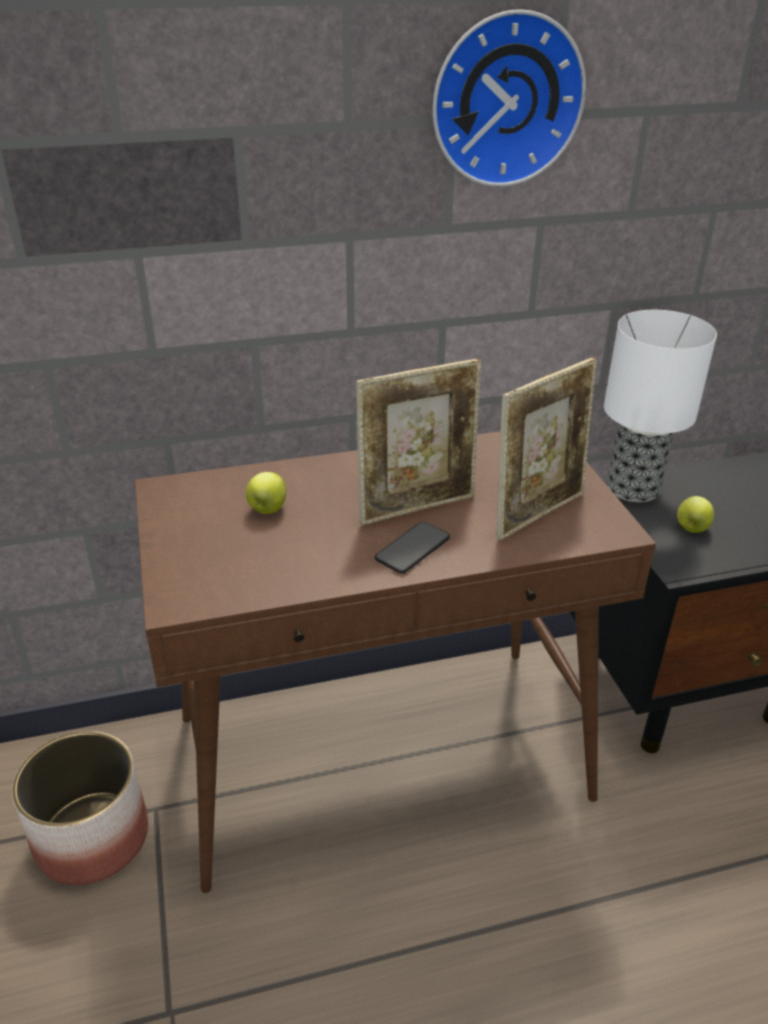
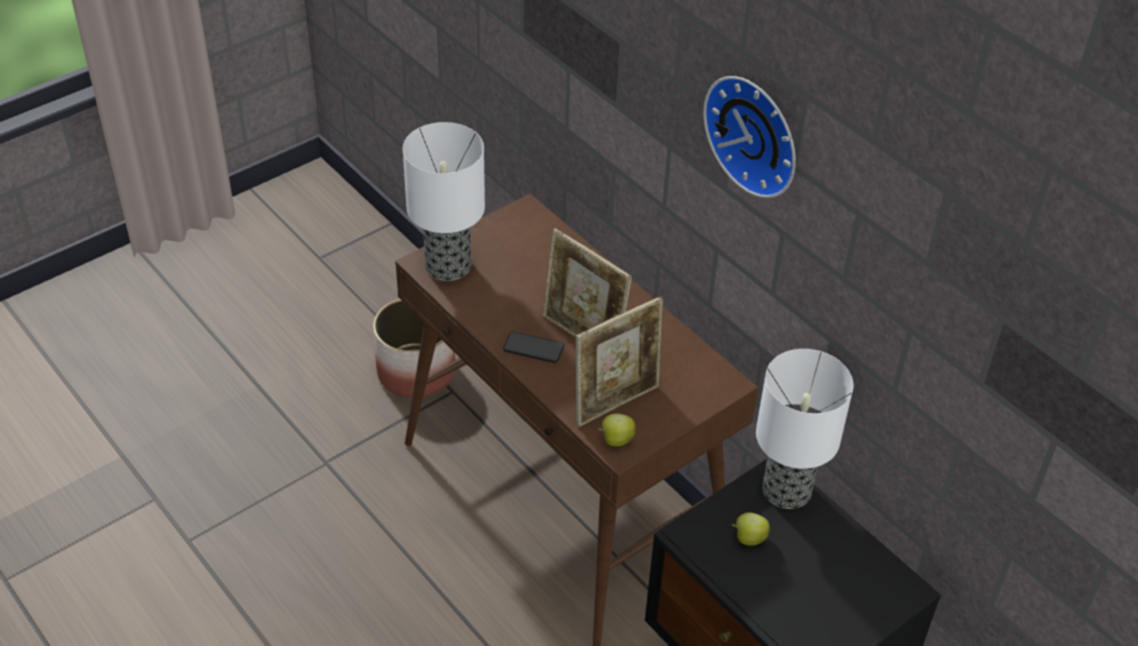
camera: 65 degrees right, 10 degrees up
apple [246,472,286,514] -> apple moved to [598,413,636,446]
picture frame [497,357,597,540] -> picture frame turned 60 degrees counterclockwise [576,296,663,427]
none -> table lamp [403,122,485,281]

